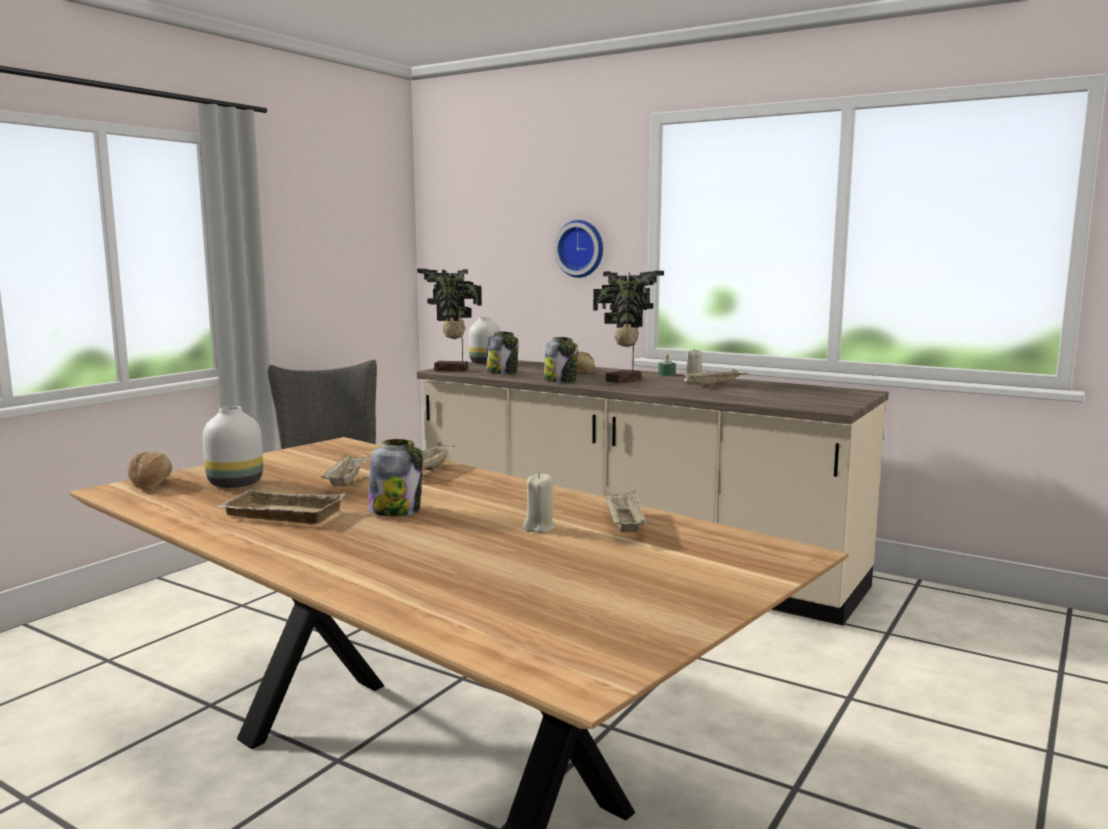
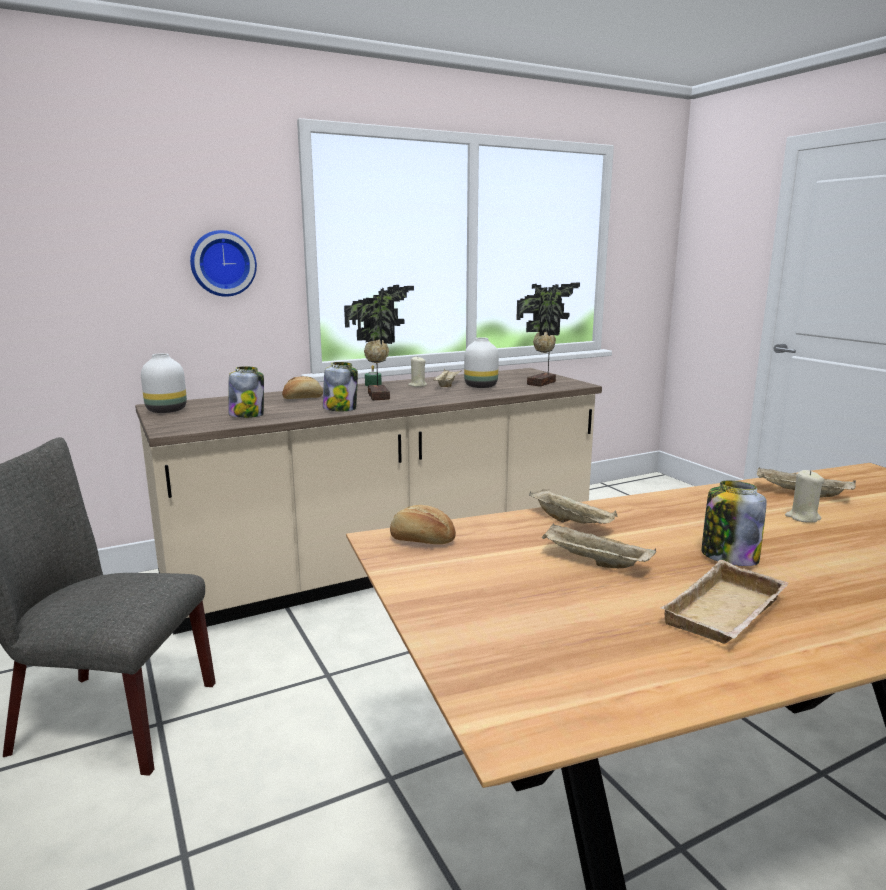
camera: 60 degrees left, 5 degrees up
bread [127,452,172,489] -> bread moved to [390,505,456,544]
white vase [203,406,263,488] -> white vase moved to [464,337,499,388]
potted plant [417,269,481,371] -> potted plant moved to [516,283,580,387]

